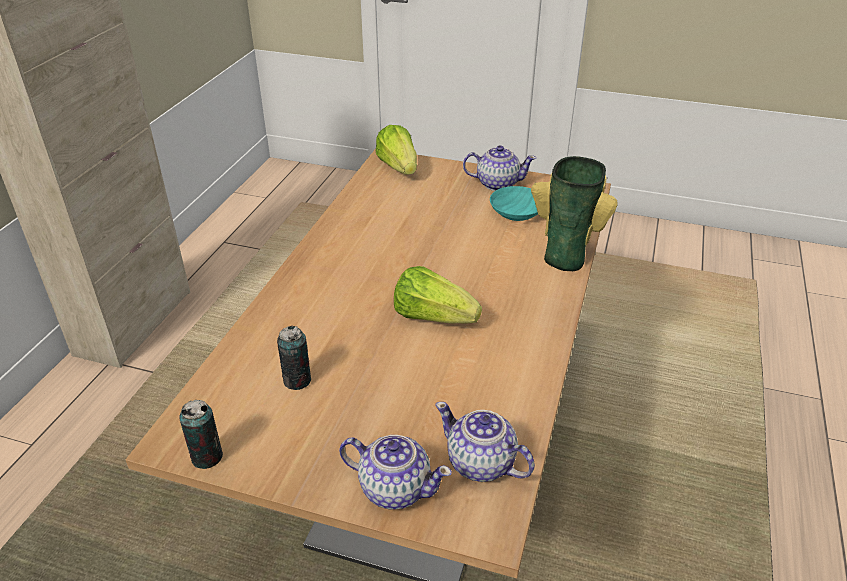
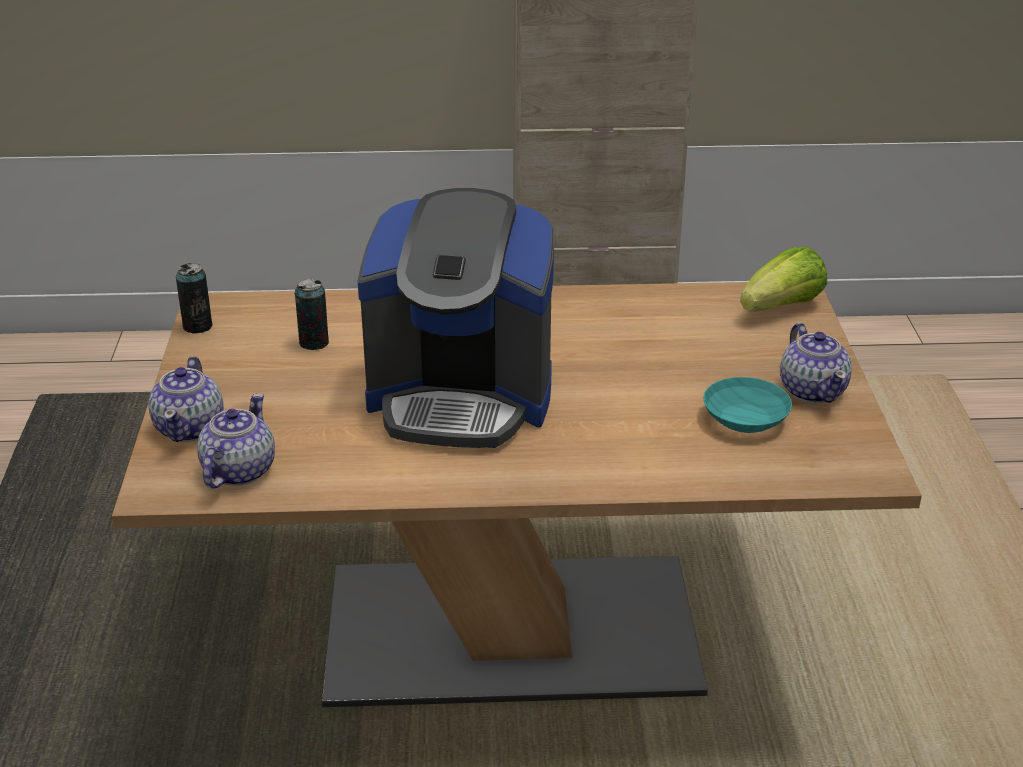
camera: 70 degrees right, 5 degrees down
lettuce [394,266,482,323] -> coffee machine [358,188,554,448]
vase [531,156,618,271] -> none

